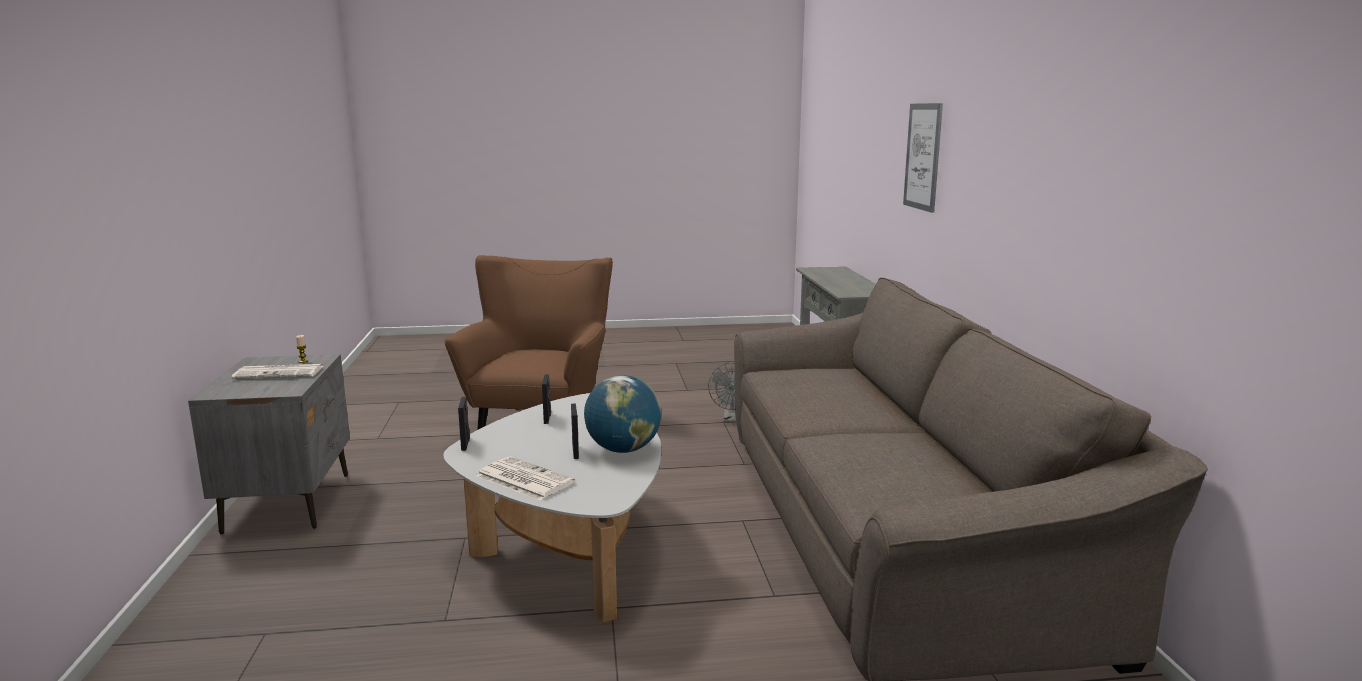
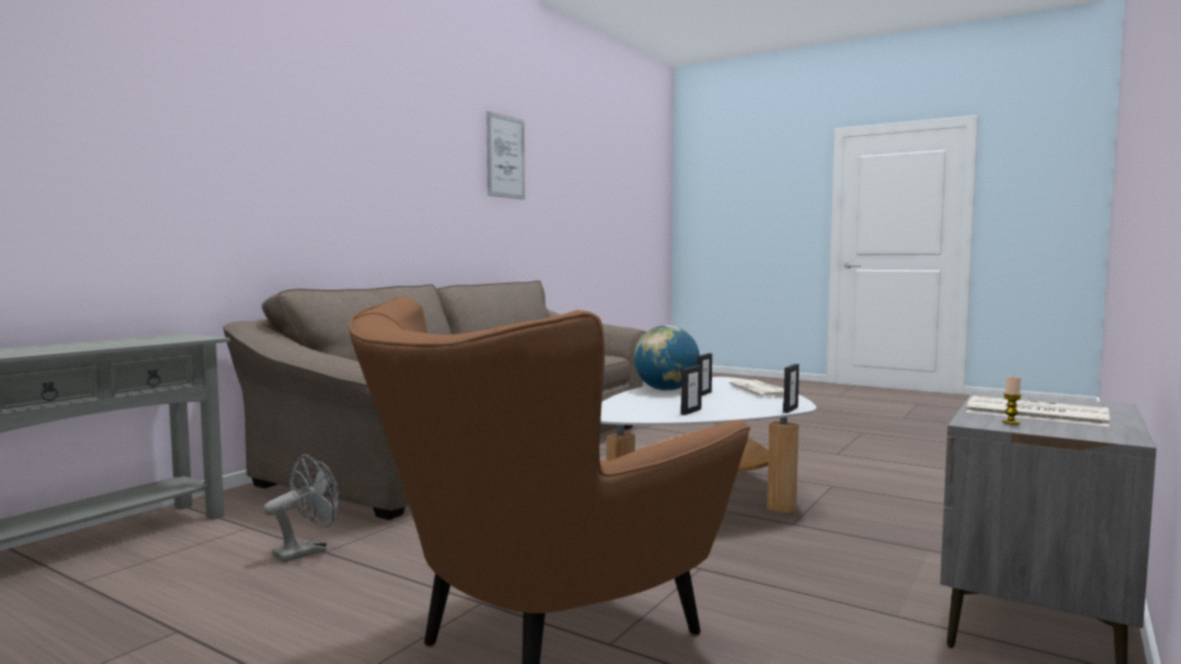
camera: 140 degrees left, 10 degrees down
picture [903,103,943,213] -> picture moved to [486,111,525,200]

